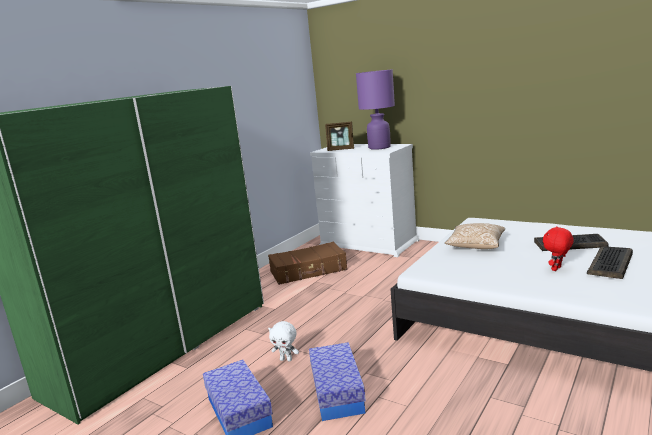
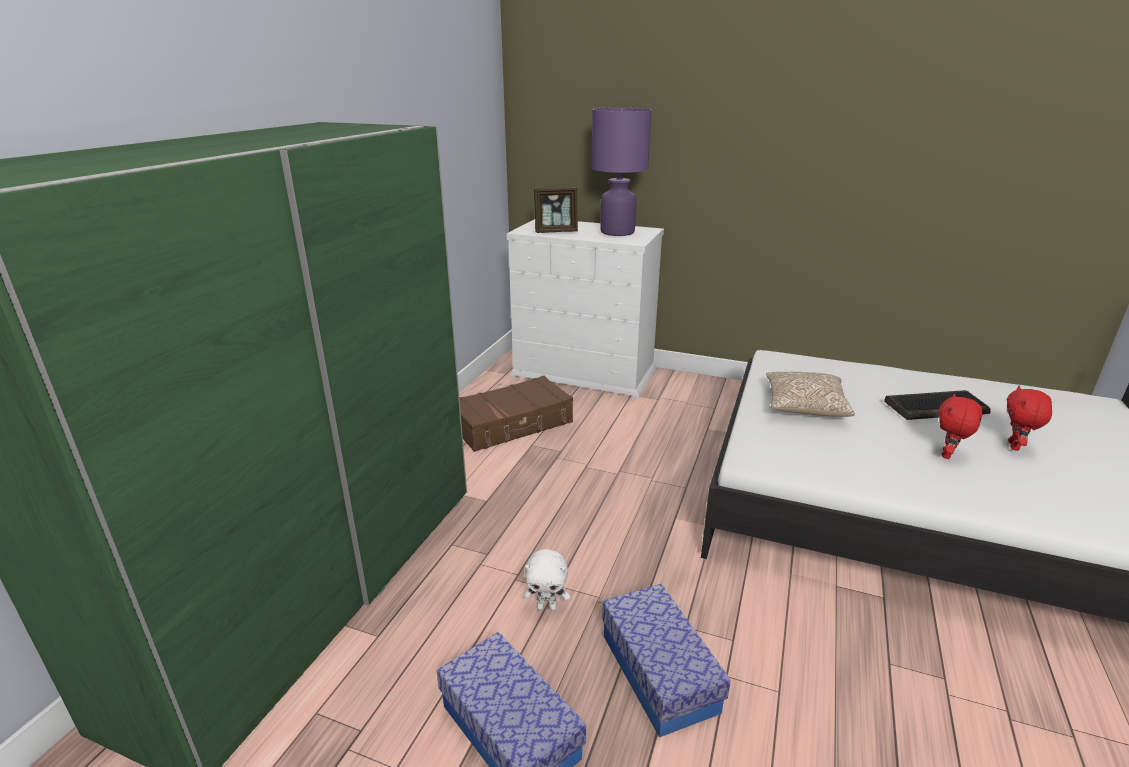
camera: 15 degrees left, 10 degrees up
keyboard [587,246,633,279] -> red plush toy [1007,386,1052,451]

